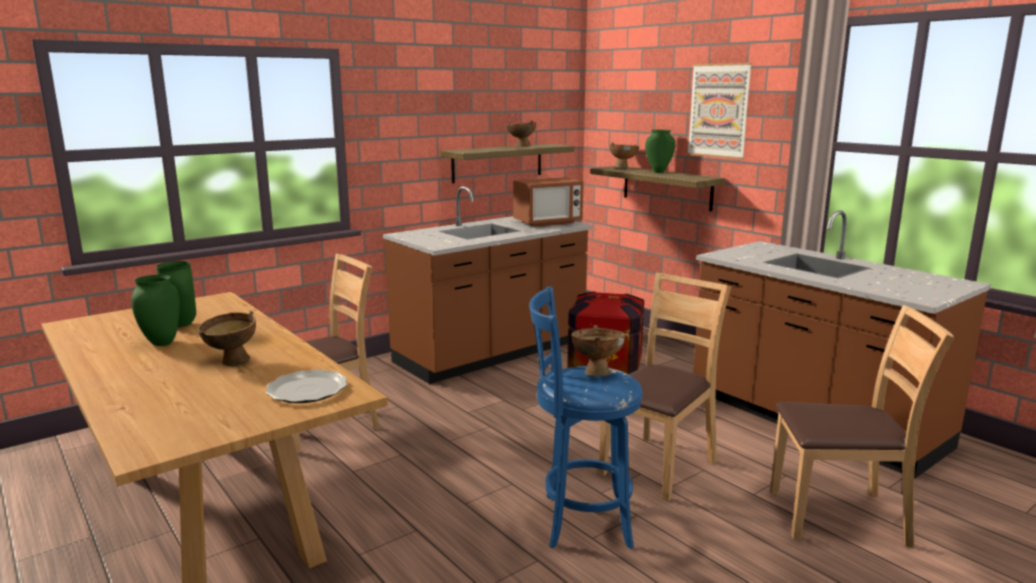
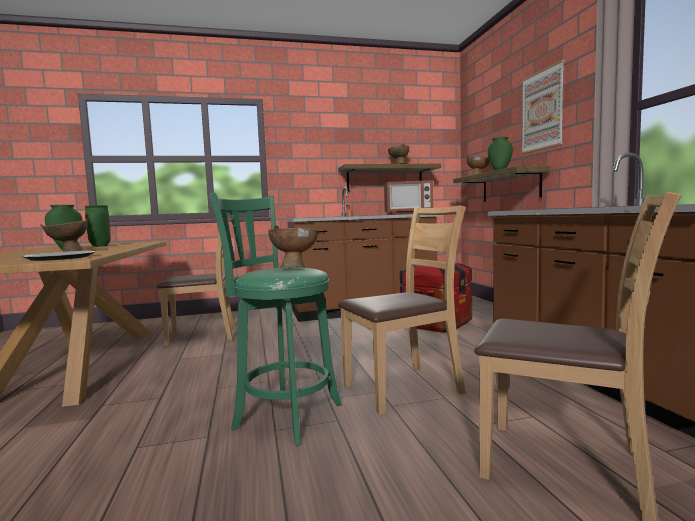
camera: 25 degrees right, 10 degrees down
blue stool [529,286,643,549] -> green stool [210,192,342,446]

